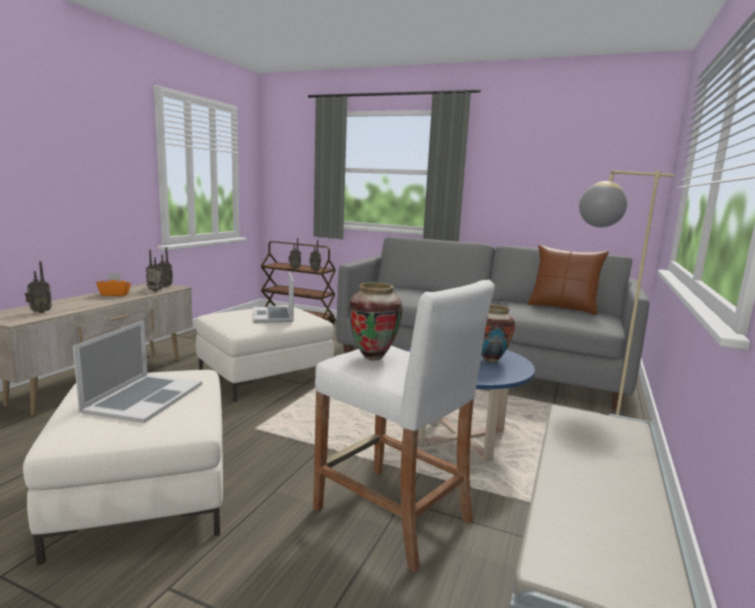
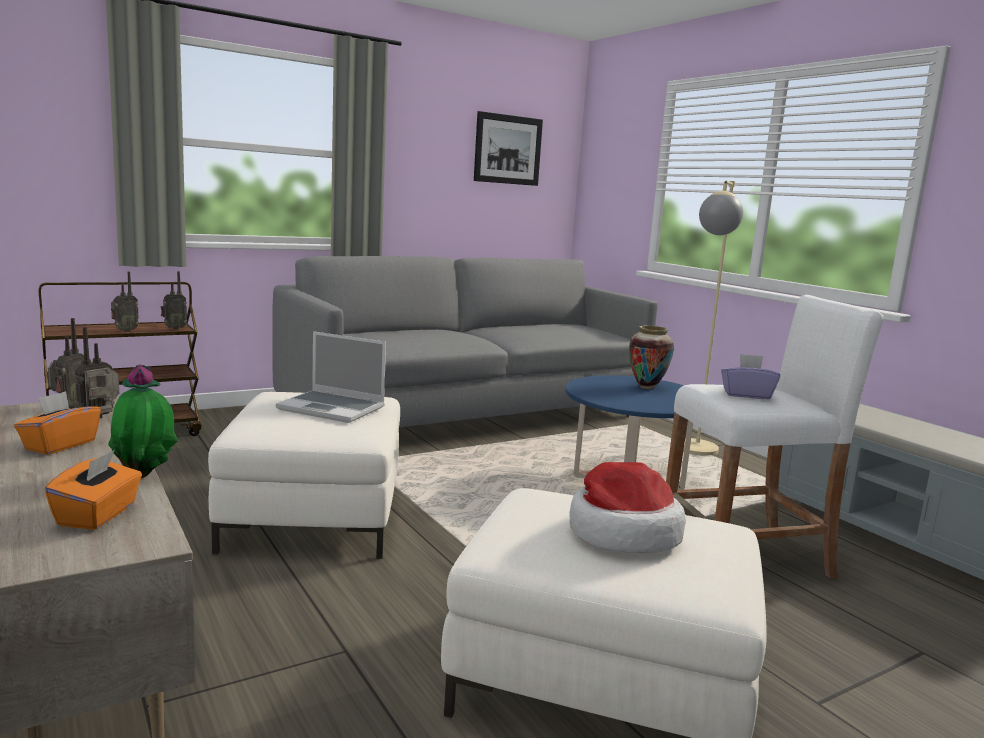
camera: 55 degrees left, 0 degrees up
radio [25,261,52,313] -> orange tissue box [44,450,142,530]
laptop [73,320,202,423] -> hat [569,462,686,553]
vase [348,283,402,361] -> purple tissue box [721,354,780,399]
brown pillow [527,245,609,315] -> none
none -> potted plant [108,364,178,478]
none -> picture [474,111,543,186]

